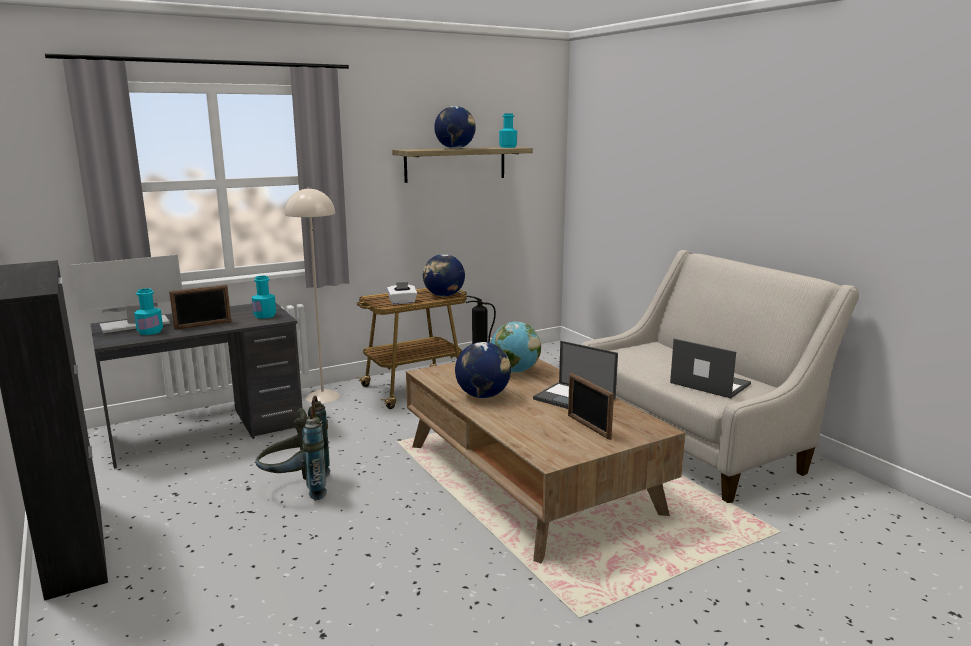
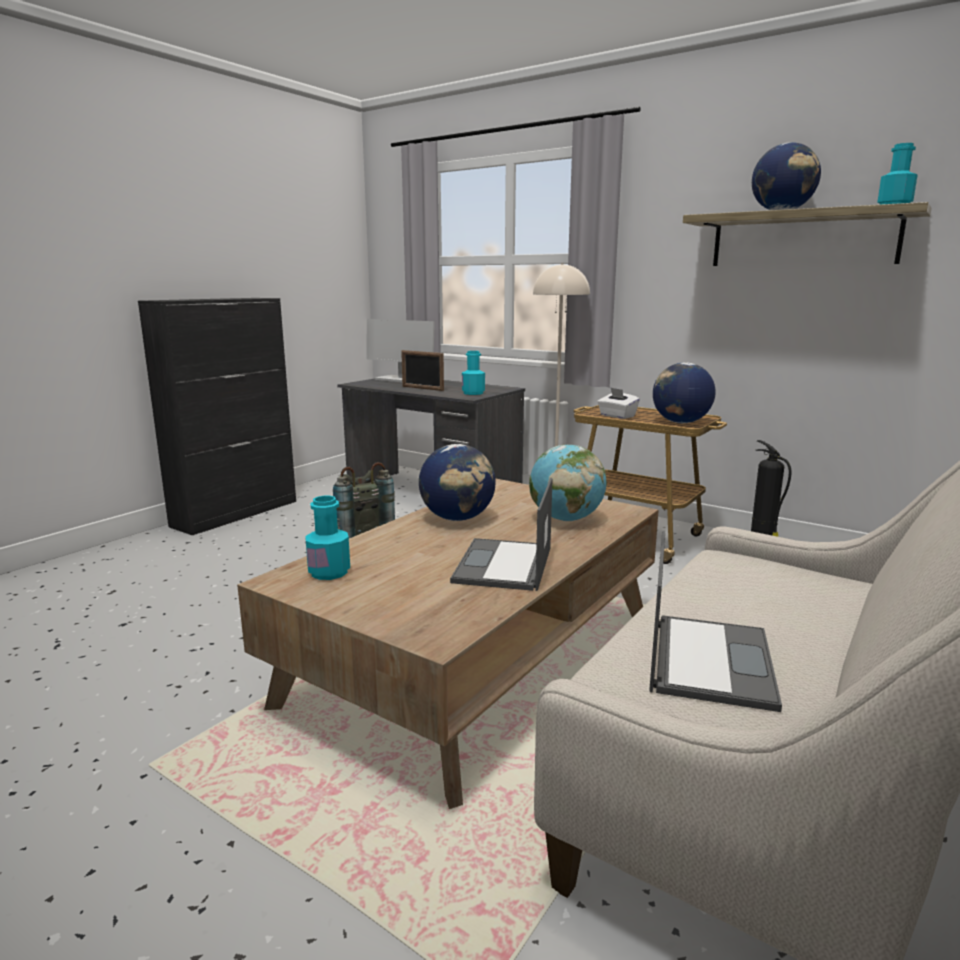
camera: 65 degrees right, 0 degrees up
turquoise bottle [134,288,163,335] -> turquoise bottle moved to [305,496,350,580]
picture frame [568,373,614,440] -> none

